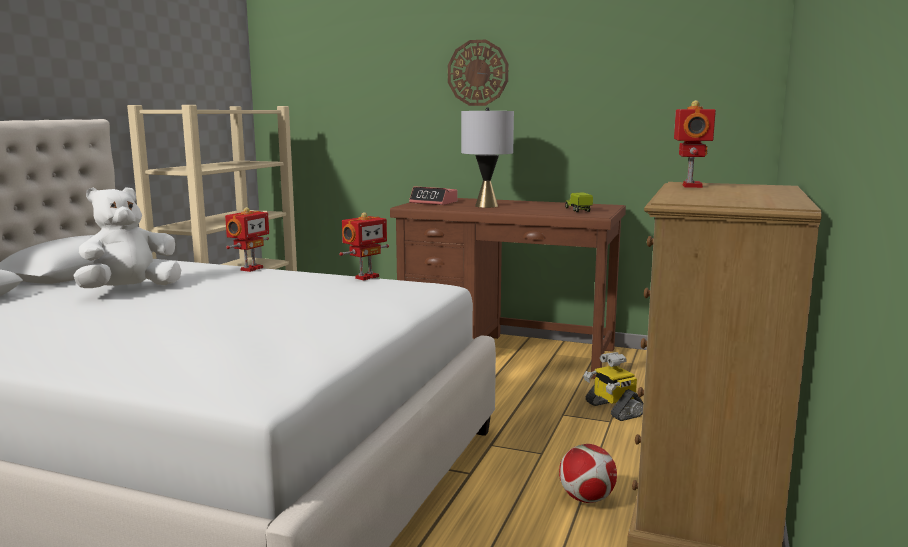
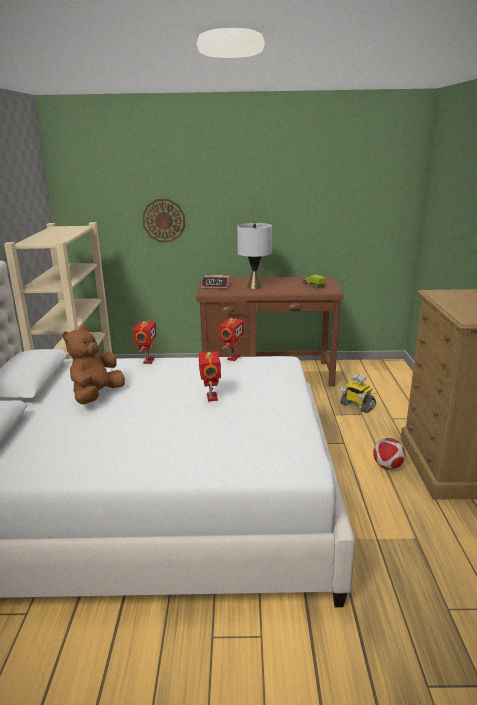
camera: 20 degrees left, 10 degrees up
white plush toy [73,187,181,288] -> brown plush toy [63,326,125,404]
wall clock [448,40,508,106] -> wall clock moved to [142,199,185,242]
toy robot [674,100,716,188] -> toy robot moved to [198,351,221,401]

